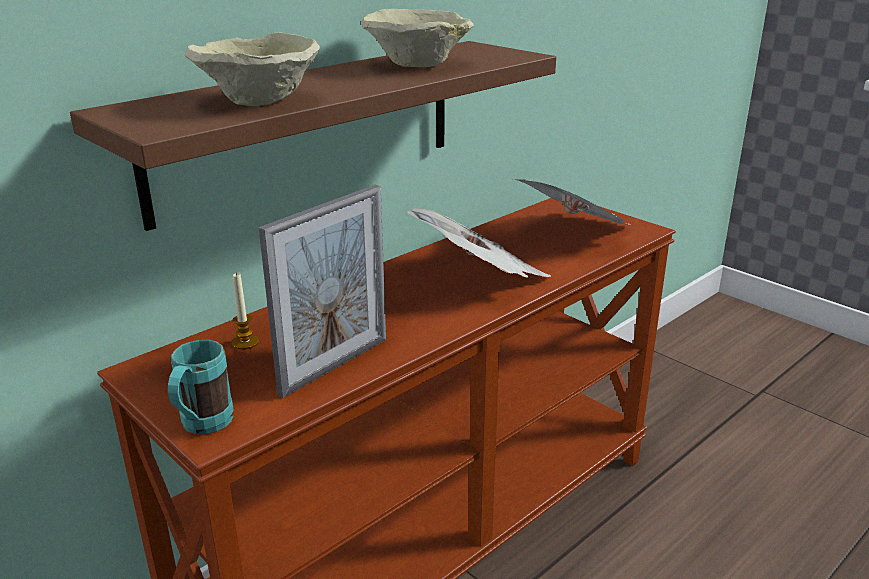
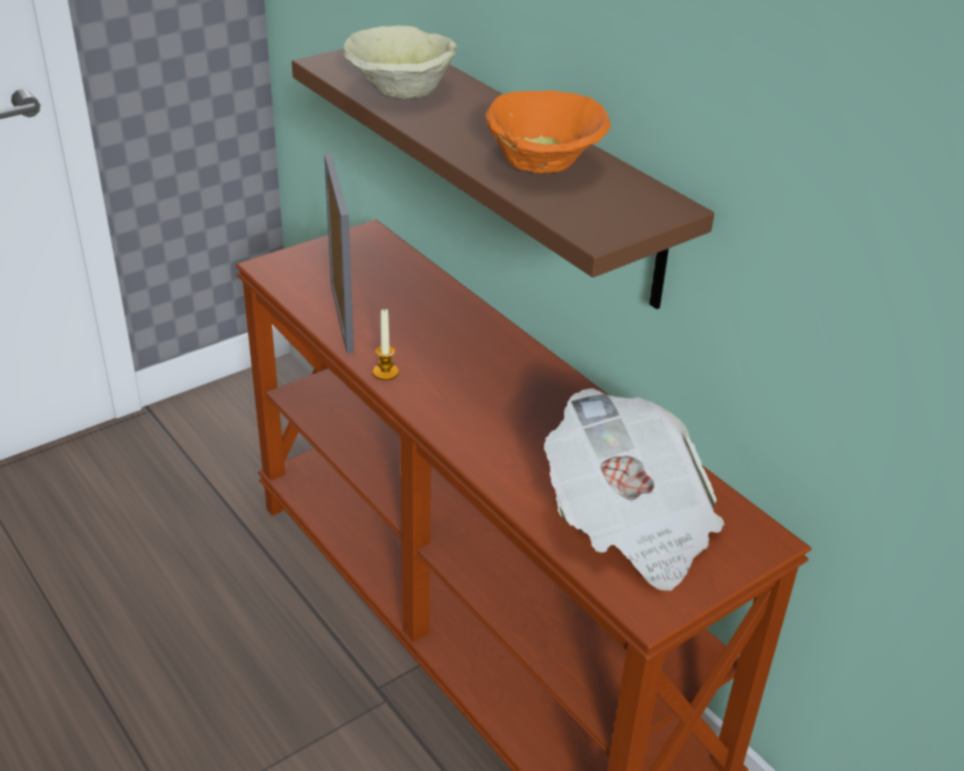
camera: 95 degrees right, 10 degrees up
turquoise mug [168,340,234,434] -> none
candle [232,273,259,350] -> candle moved to [373,308,399,381]
picture frame [259,185,386,398] -> picture frame turned 150 degrees counterclockwise [324,153,354,353]
beige bowl [361,9,474,67] -> orange bowl [485,90,611,173]
newspaper [405,208,552,278] -> none

